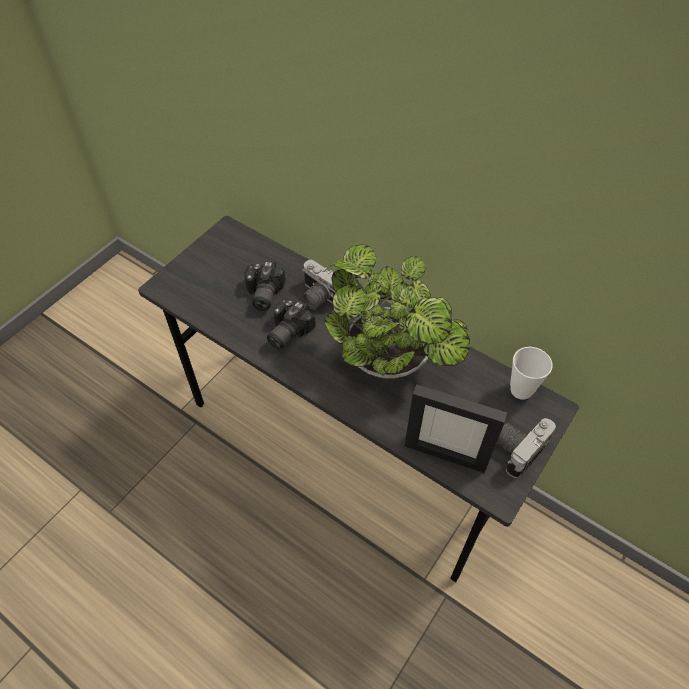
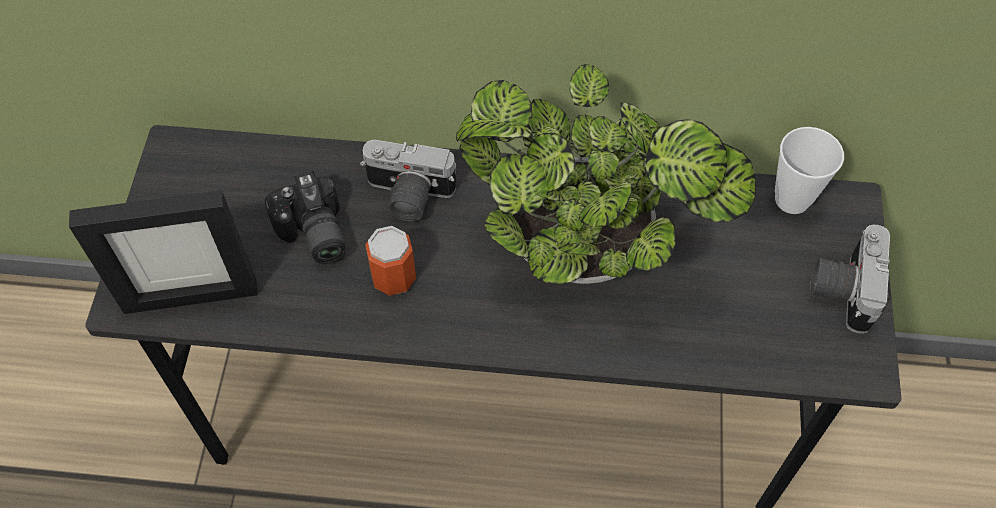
camera: 30 degrees left, 5 degrees up
camera [267,298,316,350] -> can [365,226,416,296]
picture frame [405,384,507,473] -> picture frame moved to [69,190,258,314]

